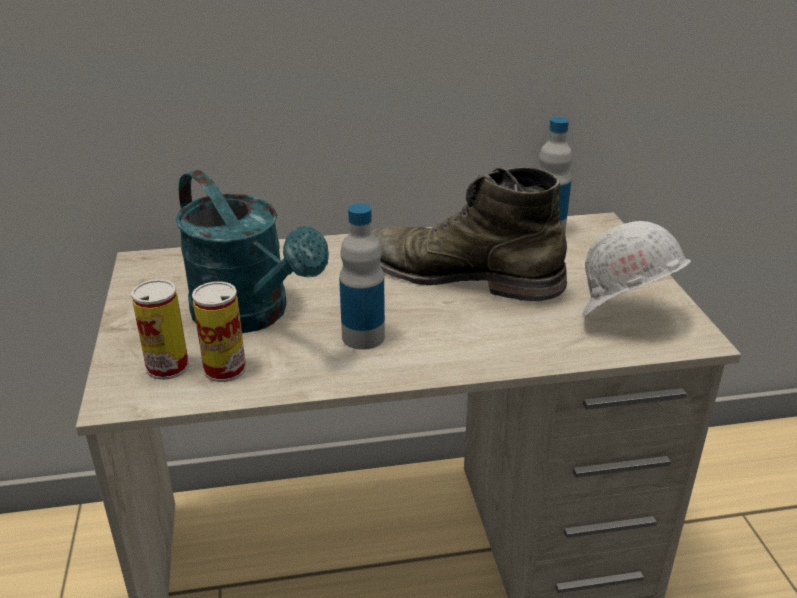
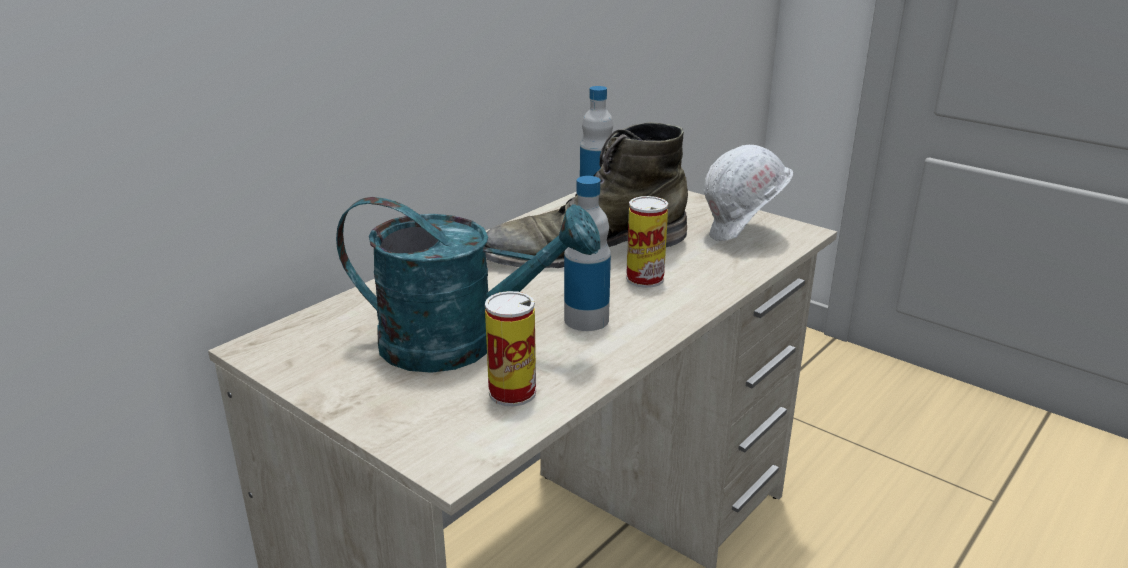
camera: 40 degrees left, 5 degrees down
can [131,279,189,380] -> can moved to [626,196,668,288]

